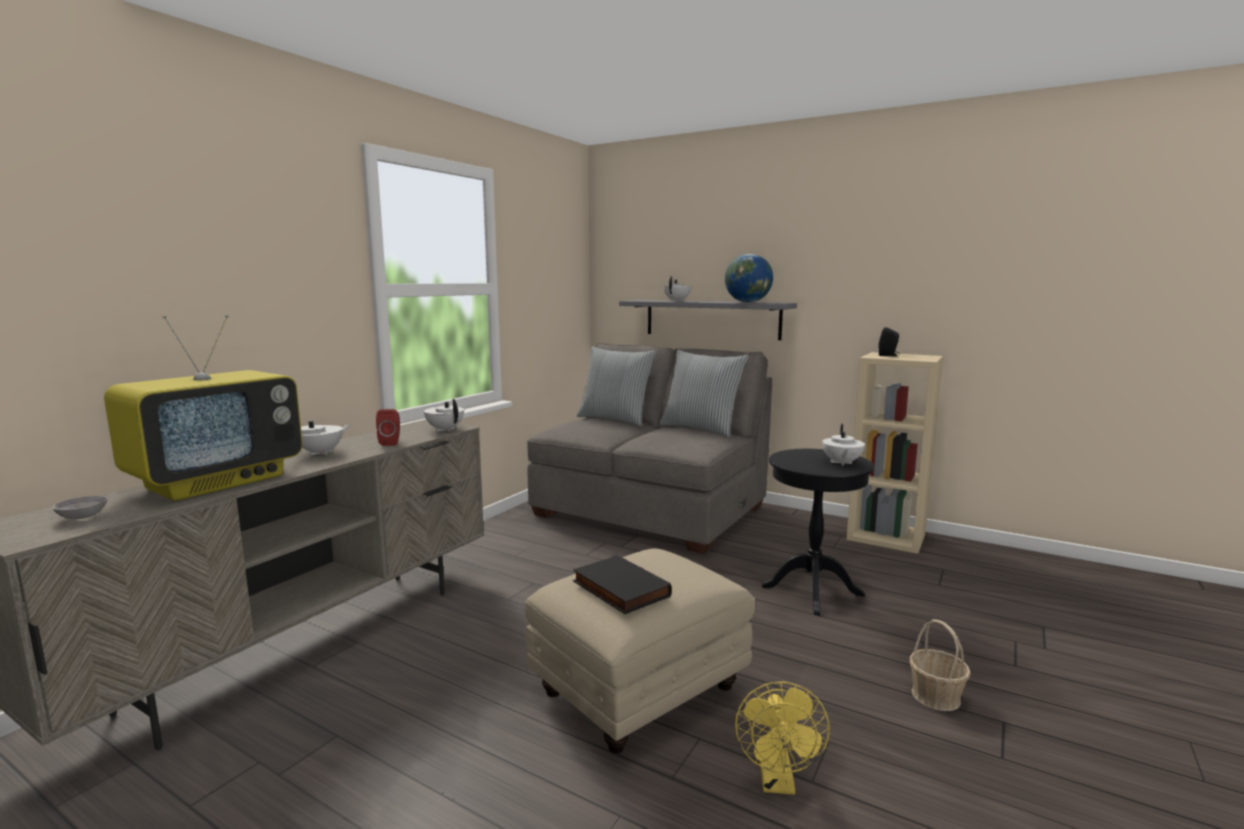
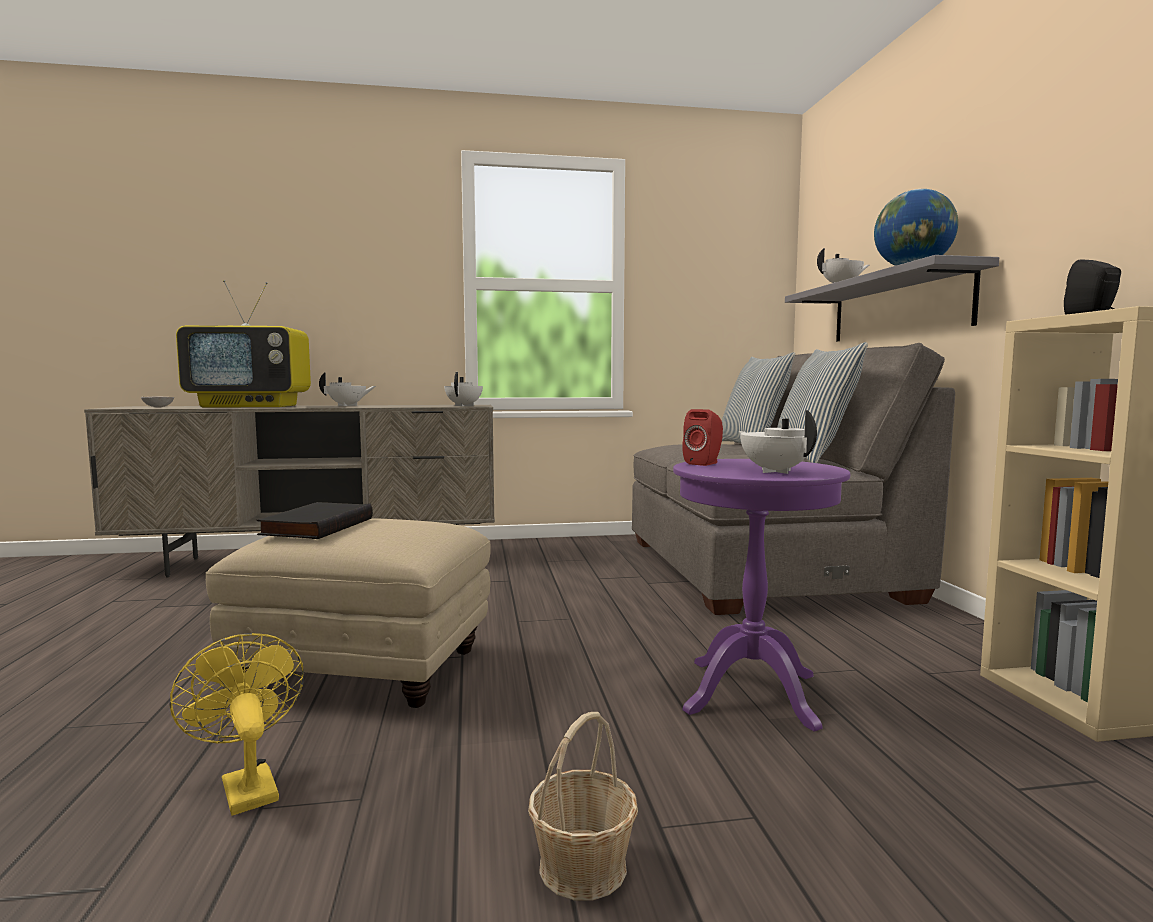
camera: 50 degrees right, 5 degrees down
red speaker [376,409,400,446] -> red speaker moved to [682,409,723,466]
yellow fan [735,681,830,795] -> yellow fan turned 90 degrees clockwise [169,633,304,816]
black side table [762,449,874,615] -> purple side table [673,459,850,732]
white teapot [822,424,865,466] -> white teapot turned 90 degrees clockwise [739,410,817,474]

